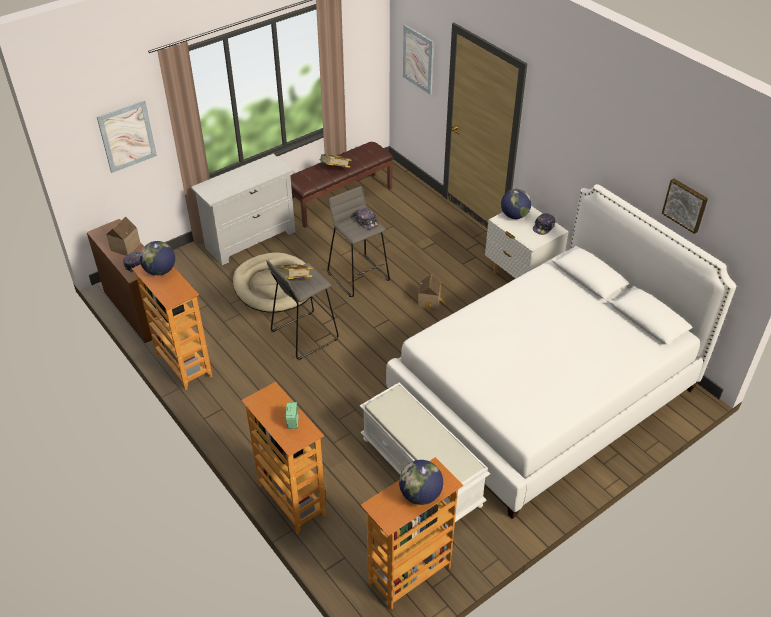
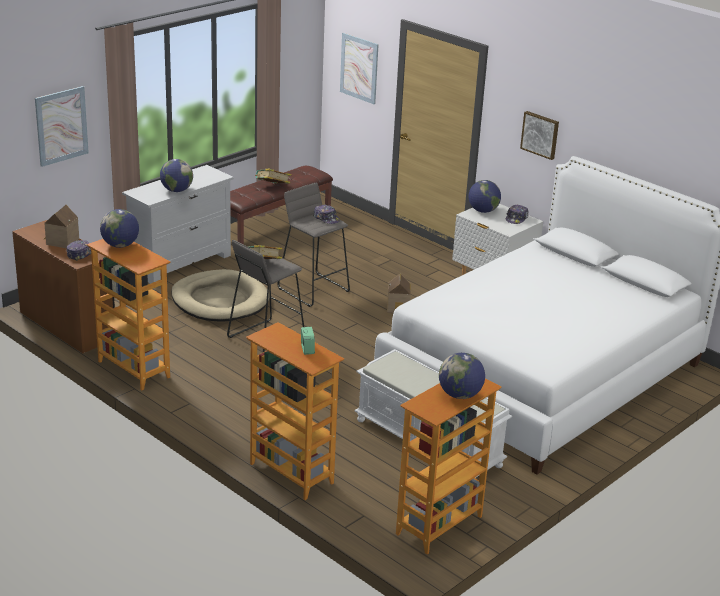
camera: 10 degrees left, 15 degrees down
picture [662,178,708,234] -> picture moved to [520,111,559,160]
none -> globe [160,159,193,192]

